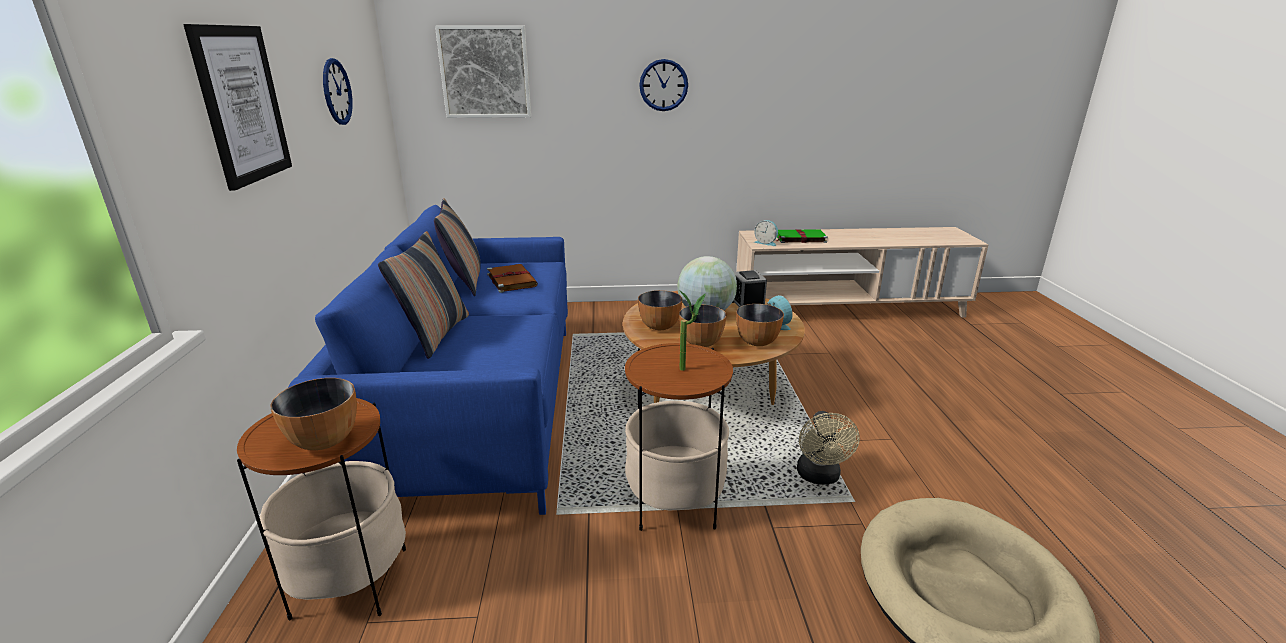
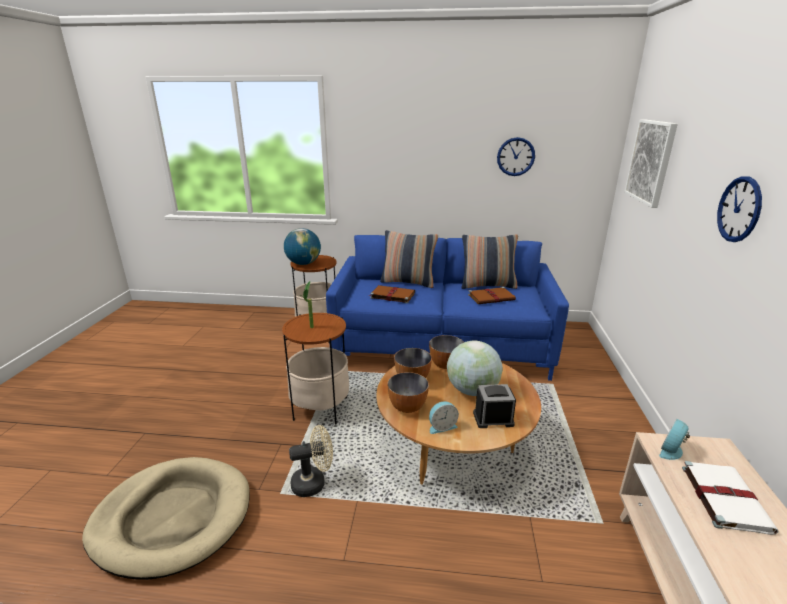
camera: 100 degrees right, 0 degrees up
picture [183,24,292,191] -> none
bowl [270,378,357,450] -> globe [284,228,321,265]
green book [776,229,828,243] -> white book [682,461,778,535]
beige fan [797,411,860,485] -> beige fan turned 150 degrees clockwise [289,425,333,497]
none -> brown book [370,285,415,303]

